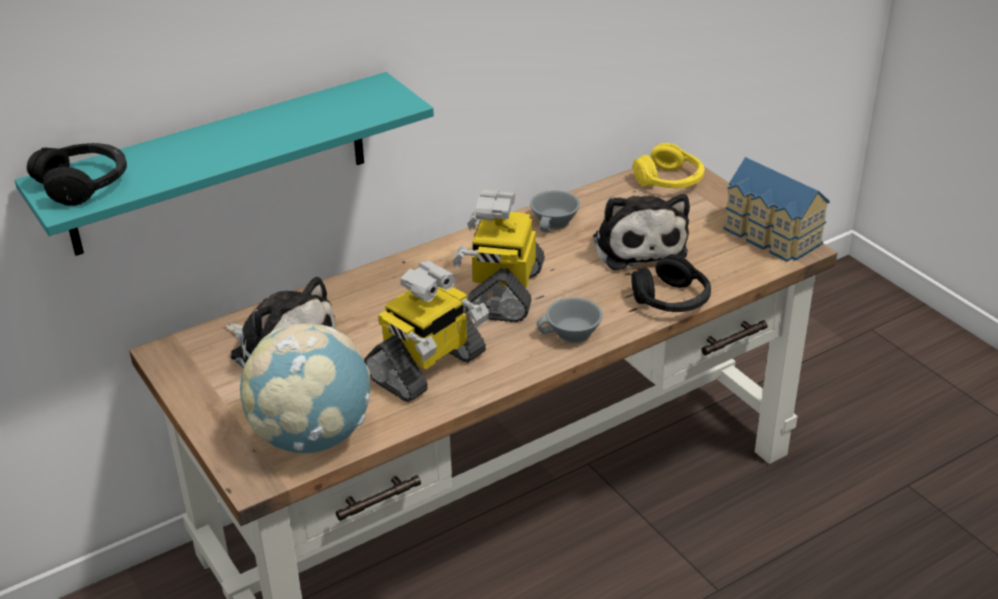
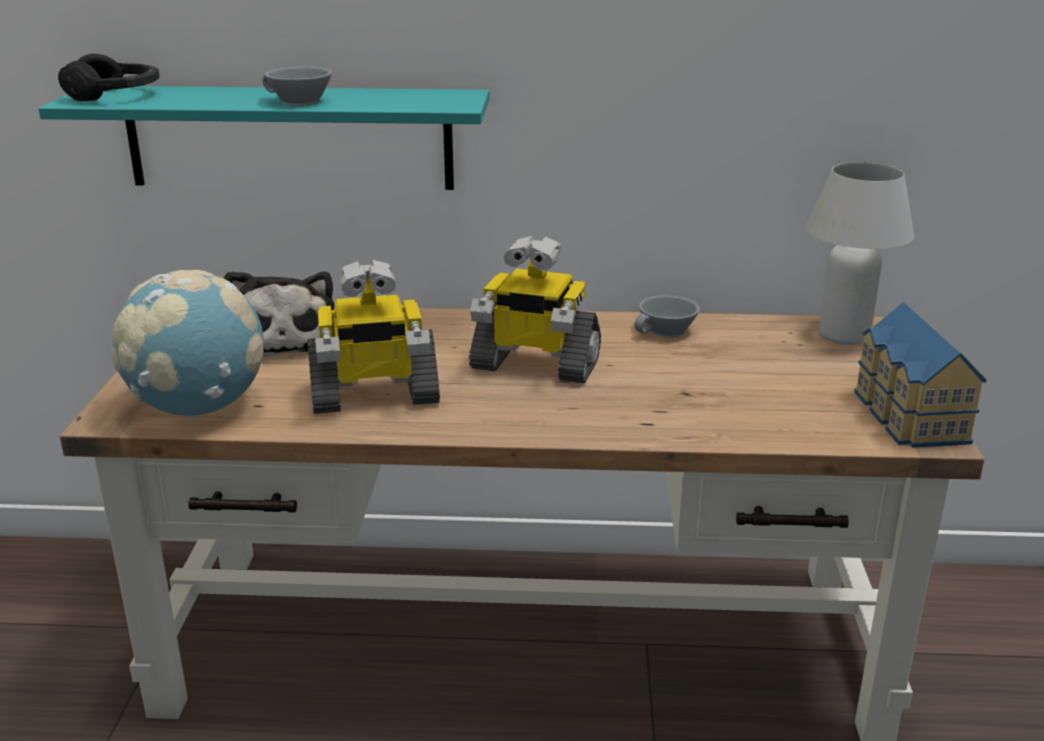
camera: 35 degrees right, 10 degrees down
toy robot [452,190,545,322] -> toy robot turned 120 degrees counterclockwise [469,236,601,383]
grey cup [537,297,603,343] -> grey cup moved to [263,67,332,106]
plush toy [593,194,690,270] -> none
black headphones [631,255,711,312] -> none
yellow headphones [633,143,705,188] -> white table lamp [806,162,914,345]

